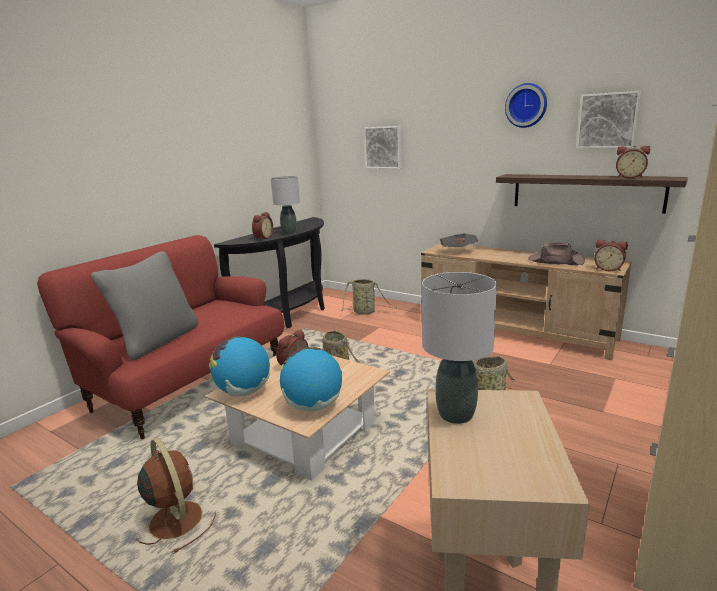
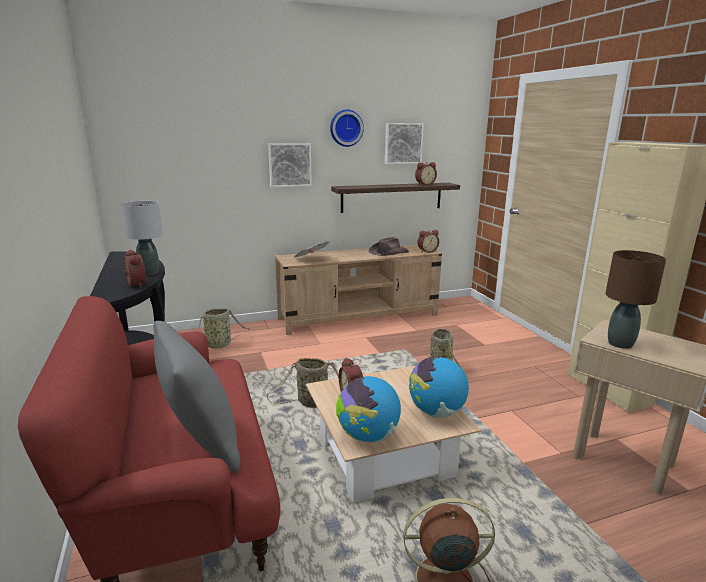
camera: 55 degrees left, 0 degrees up
picture [364,126,402,169] -> picture moved to [268,143,312,187]
grey table lamp [422,272,497,424] -> brown table lamp [605,250,666,349]

